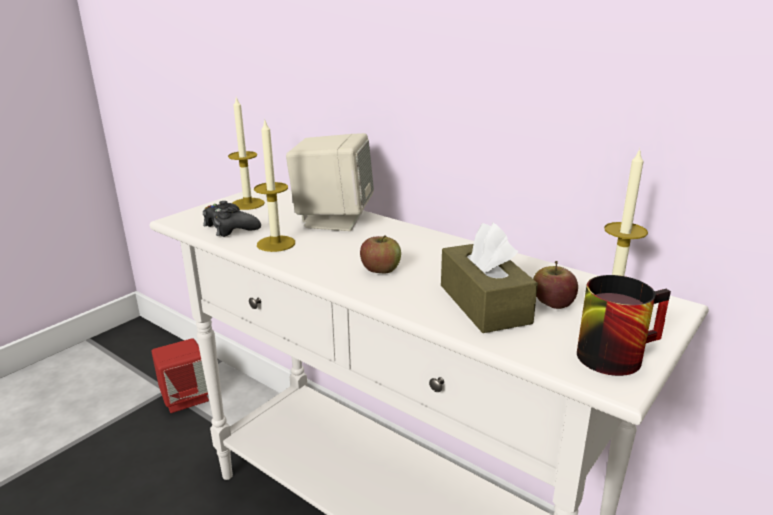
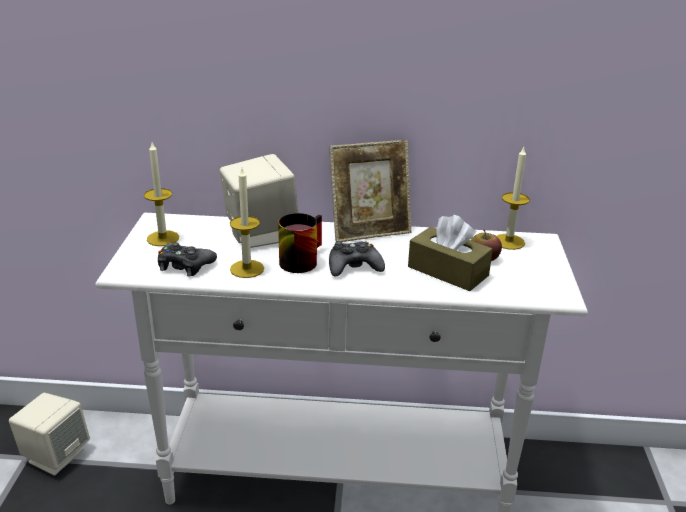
camera: 35 degrees left, 5 degrees up
red speaker [152,338,209,413] -> beige speaker [9,393,90,476]
apple [360,235,401,273] -> black game controller [329,241,385,277]
mug [577,275,671,376] -> mug moved to [278,213,322,273]
none -> picture frame [329,140,411,242]

